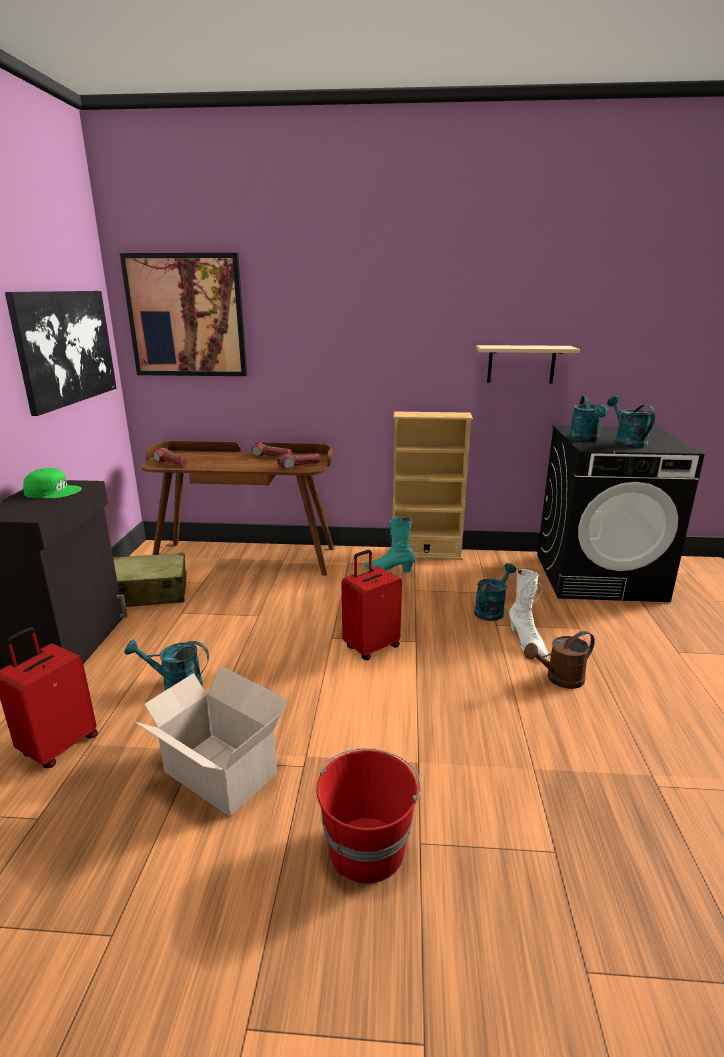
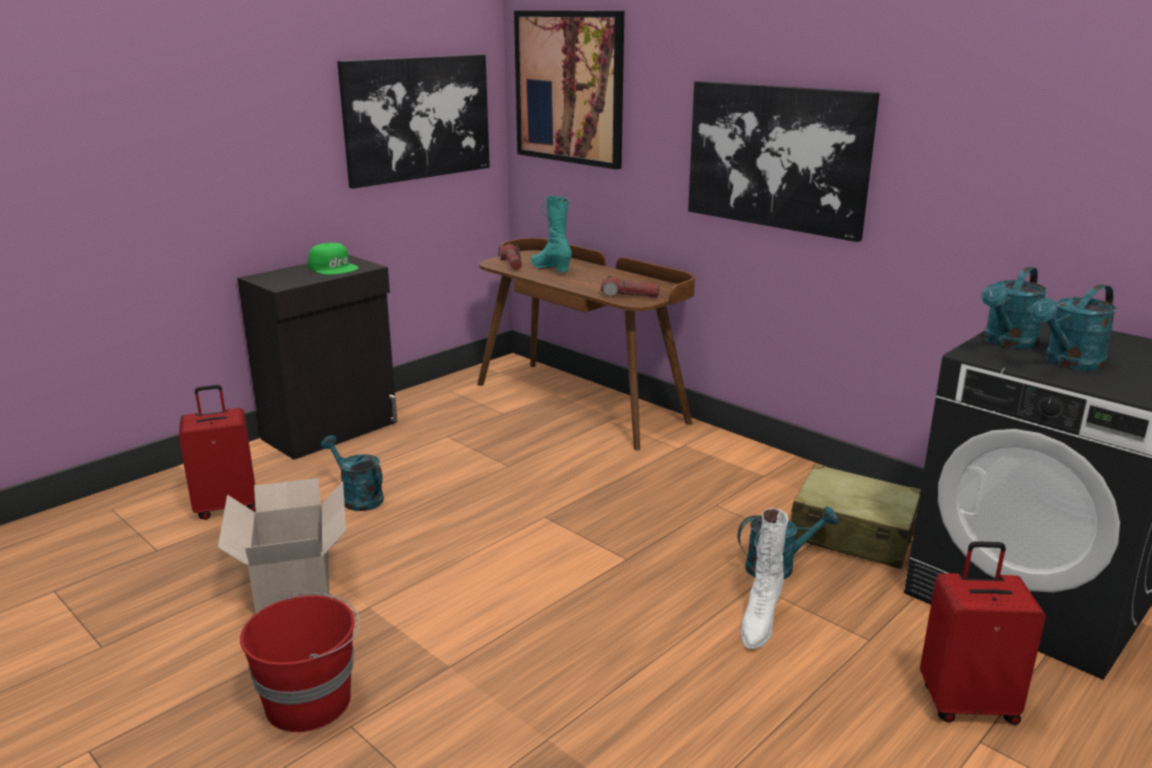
camera: 40 degrees right, 0 degrees up
beige suitcase [113,553,187,607] -> beige suitcase moved to [791,464,921,569]
flashlight [251,442,292,457] -> none
red suitcase [341,550,402,660] -> red suitcase moved to [920,541,1046,725]
turquoise boot [364,517,415,573] -> turquoise boot moved to [531,195,572,272]
beige bookcase [393,412,473,560] -> none
beige shelf [476,345,580,384] -> none
brown watering can [524,631,595,689] -> none
turquoise watering can [607,395,655,448] -> turquoise watering can turned 150 degrees counterclockwise [1031,284,1117,371]
none -> picture [688,81,880,242]

